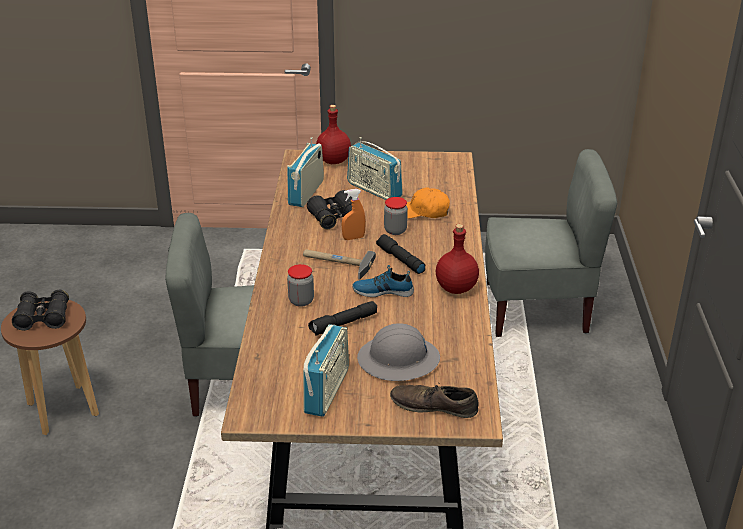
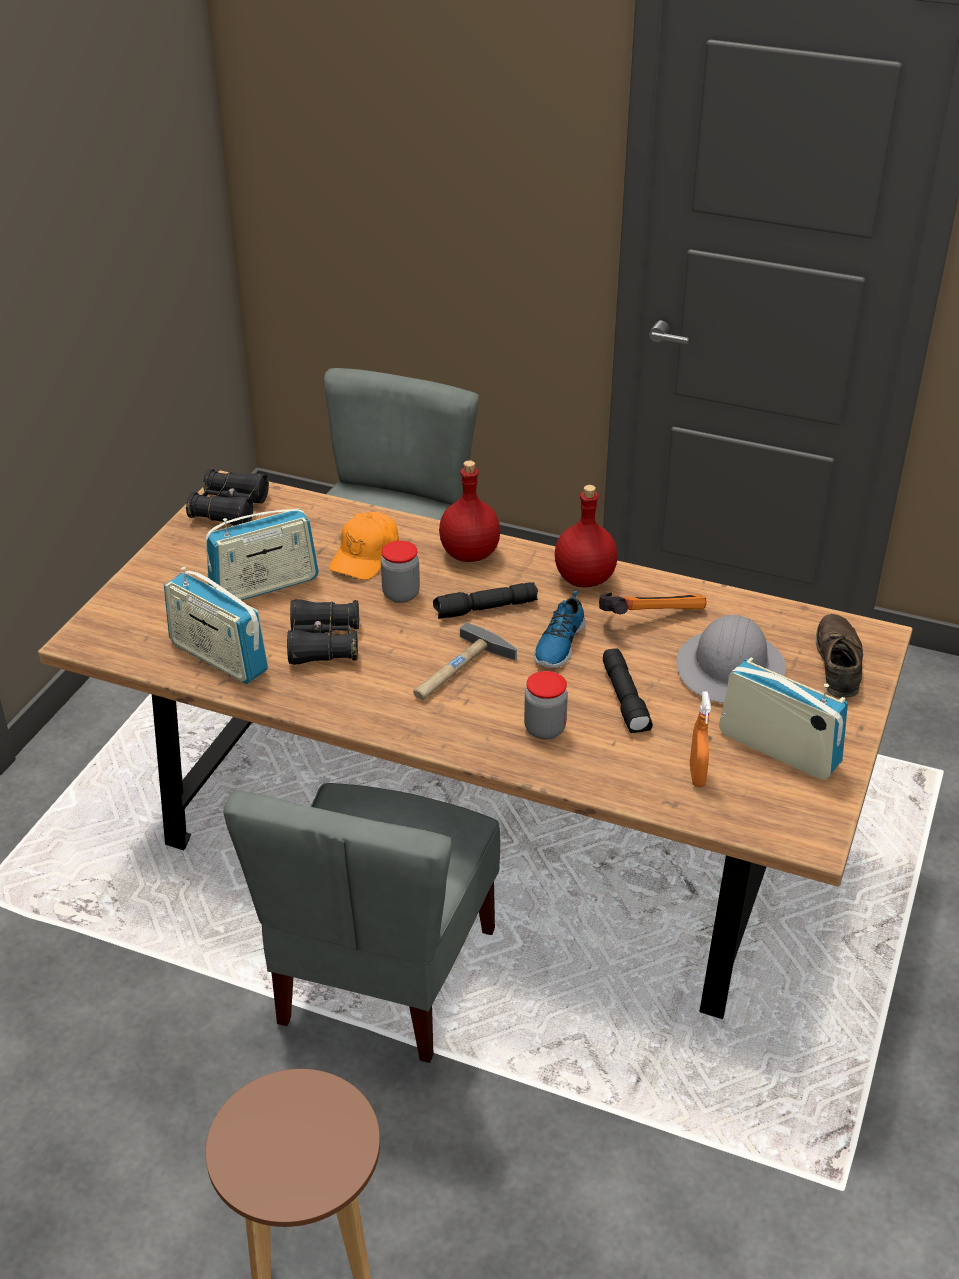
camera: 70 degrees left, 5 degrees up
black binoculars [12,290,69,331] -> black binoculars moved to [186,469,269,526]
red bottle [316,105,351,164] -> red bottle moved to [439,460,500,562]
orange spray bottle [342,189,366,240] -> orange spray bottle moved to [690,691,711,787]
brown shoe [390,385,479,418] -> brown shoe turned 150 degrees clockwise [816,614,863,698]
none -> hammer [599,593,707,615]

